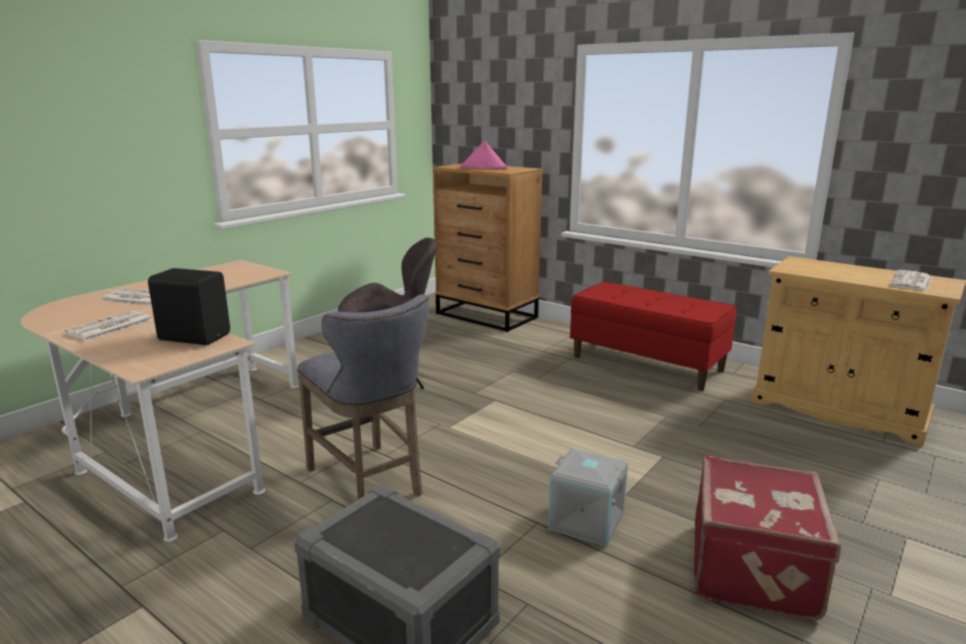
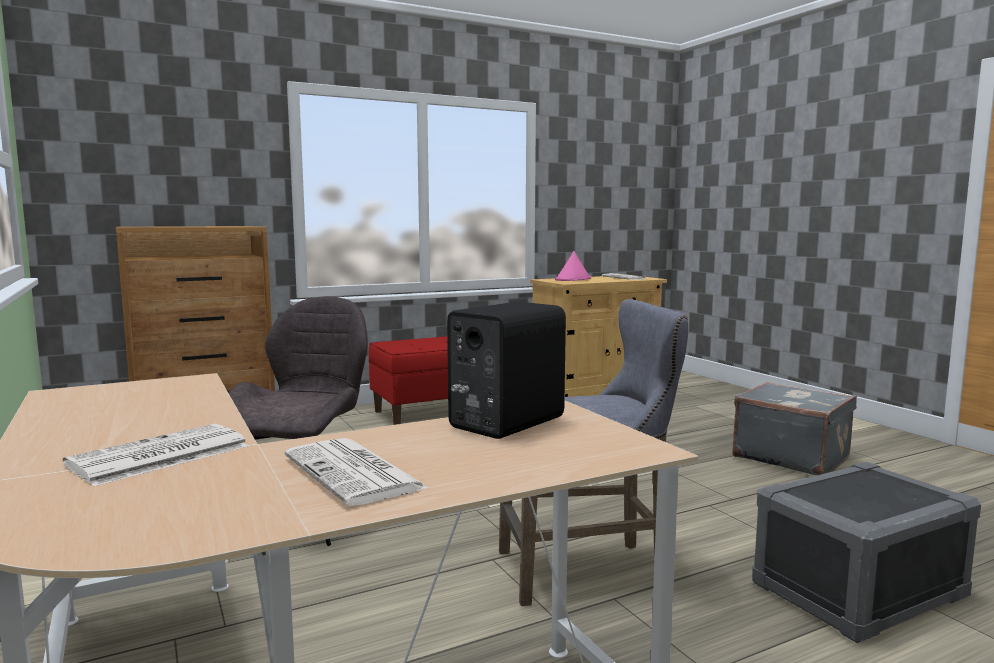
camera: 65 degrees left, 10 degrees down
pink hat [460,140,508,169] -> pink hat moved to [555,251,591,281]
grey storage box [548,448,628,547] -> none
red suitcase [694,456,841,621] -> grey suitcase [732,382,857,476]

